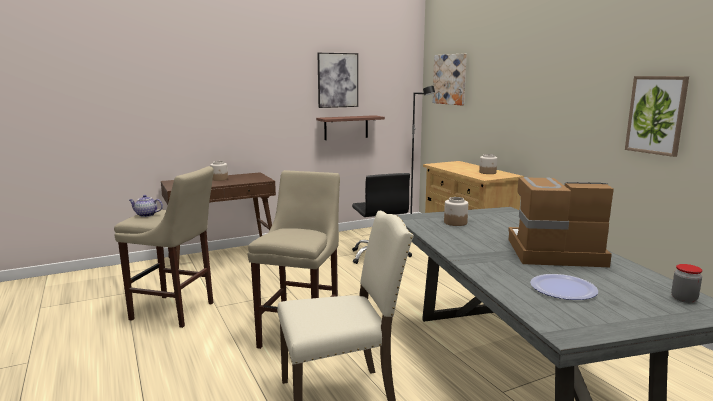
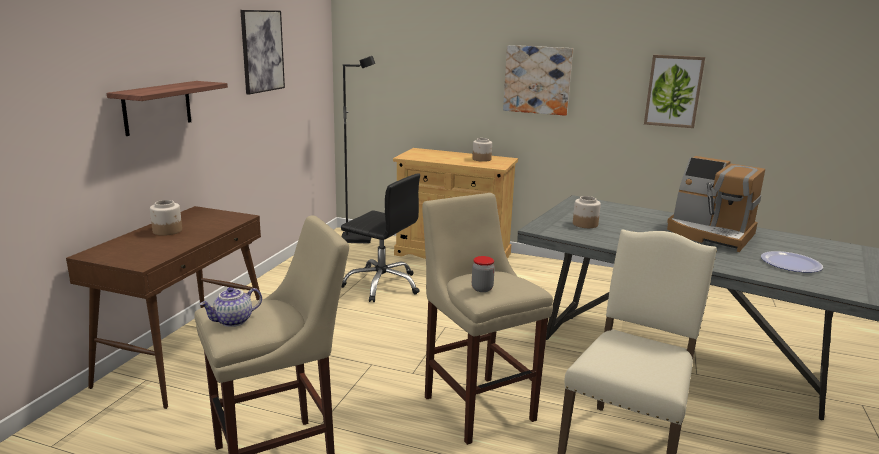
camera: 45 degrees left, 5 degrees up
shelf [316,115,385,140] -> shelf moved to [107,81,228,136]
picture [433,53,467,105] -> picture moved to [503,45,573,116]
coffee machine [508,177,614,267] -> coffee machine turned 105 degrees counterclockwise [667,156,765,252]
jar [671,264,702,303] -> jar moved to [472,256,495,292]

